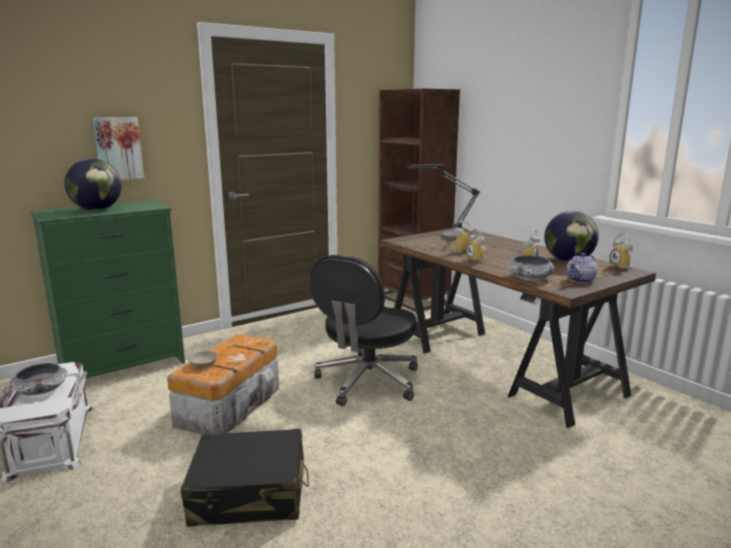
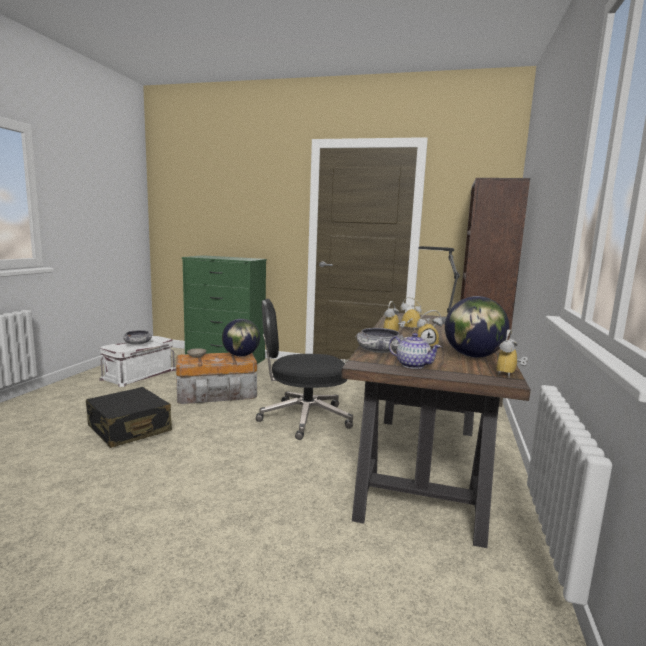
camera: 50 degrees right, 5 degrees down
globe [64,158,122,211] -> globe moved to [222,319,260,356]
picture [93,117,144,180] -> none
teapot [566,253,597,283] -> teapot turned 150 degrees counterclockwise [389,333,442,369]

